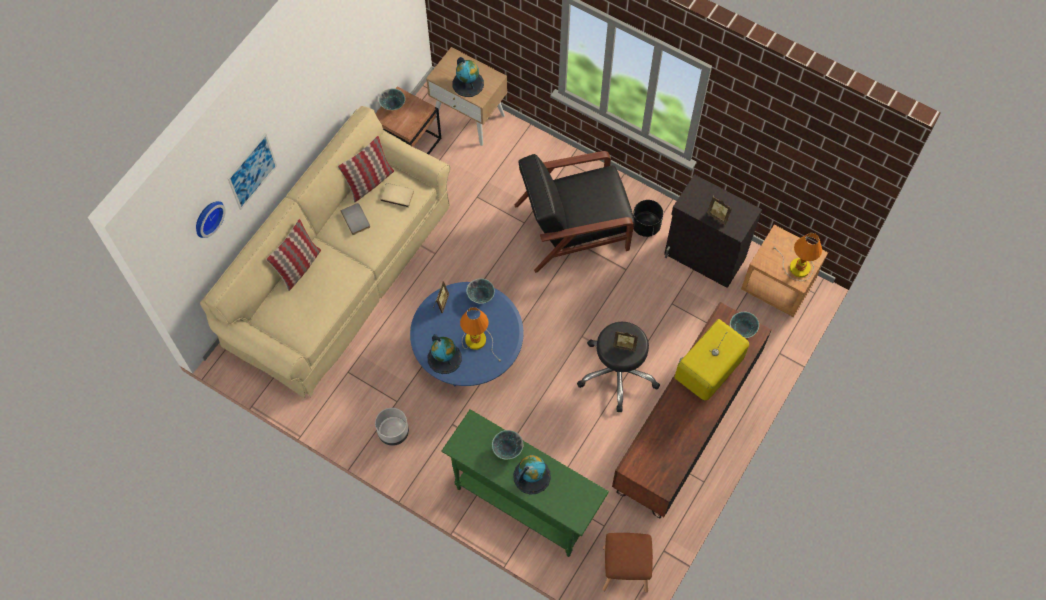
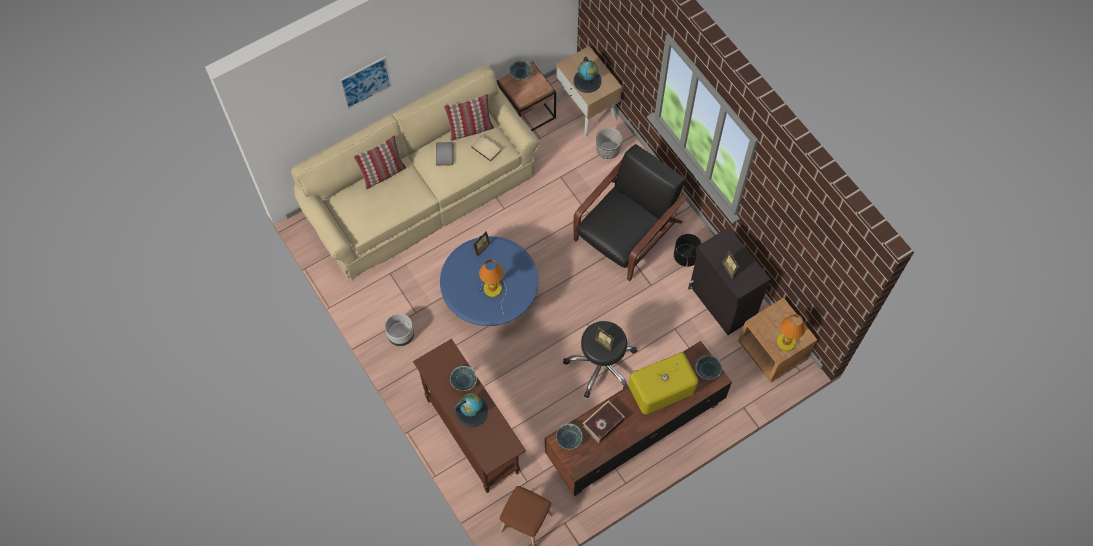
camera: 25 degrees right, 0 degrees up
wall clock [196,201,226,238] -> none
globe [428,334,462,374] -> none
green console table [441,409,609,557] -> brown console table [413,339,526,493]
bowl [467,278,495,304] -> bowl moved to [556,423,582,449]
black armchair [515,151,635,273] -> black armchair turned 120 degrees clockwise [574,144,687,281]
none -> book [583,400,625,443]
none -> planter [596,127,622,159]

